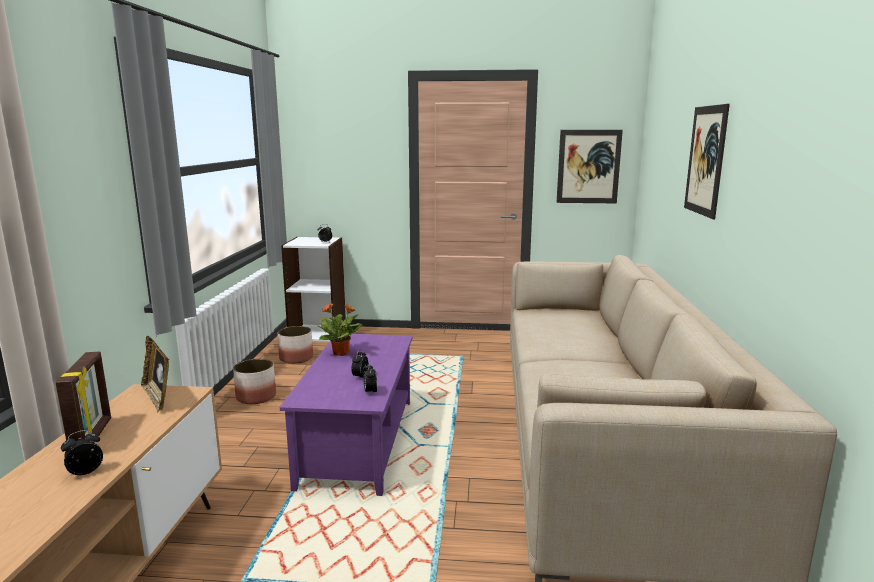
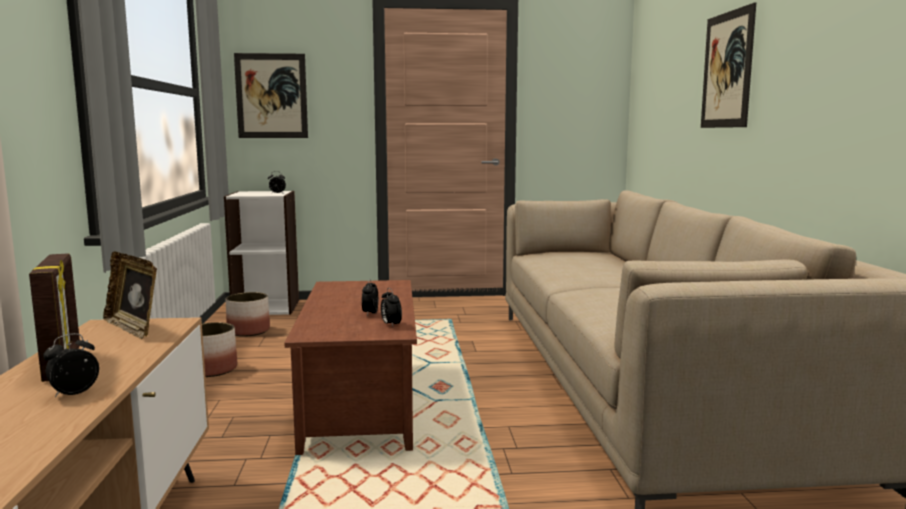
camera: 10 degrees left, 5 degrees down
purple coffee table [280,334,413,496] -> brown coffee table [284,280,417,455]
potted plant [317,302,362,356] -> none
picture [557,130,623,203] -> picture moved to [234,53,308,138]

